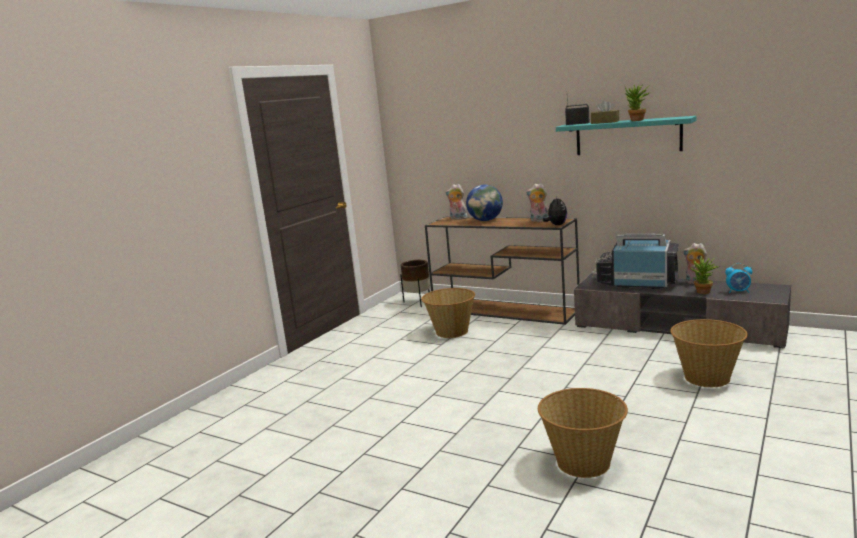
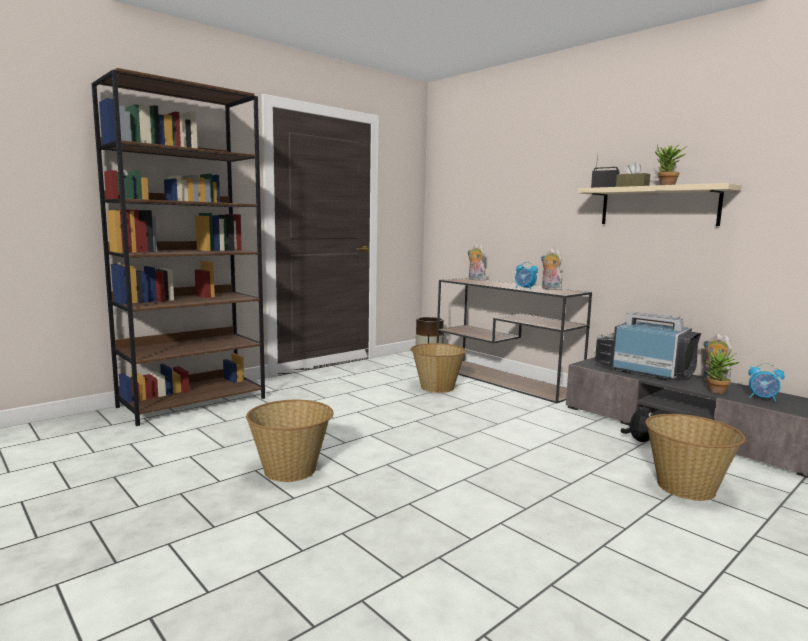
camera: 15 degrees right, 5 degrees down
globe [466,184,503,221] -> none
basket [538,388,628,478] -> basket moved to [246,400,334,482]
plush toy [543,196,567,225] -> plush toy moved to [621,403,654,442]
turquoise shelf [556,116,697,155] -> beige shelf [577,183,741,226]
none -> brown bookcase [92,68,265,426]
none -> alarm clock [515,262,538,289]

